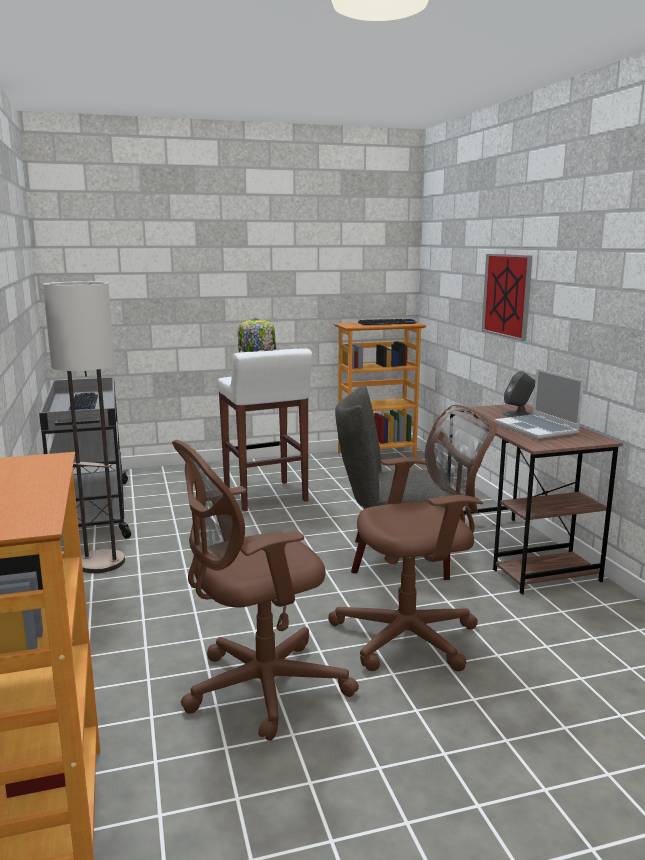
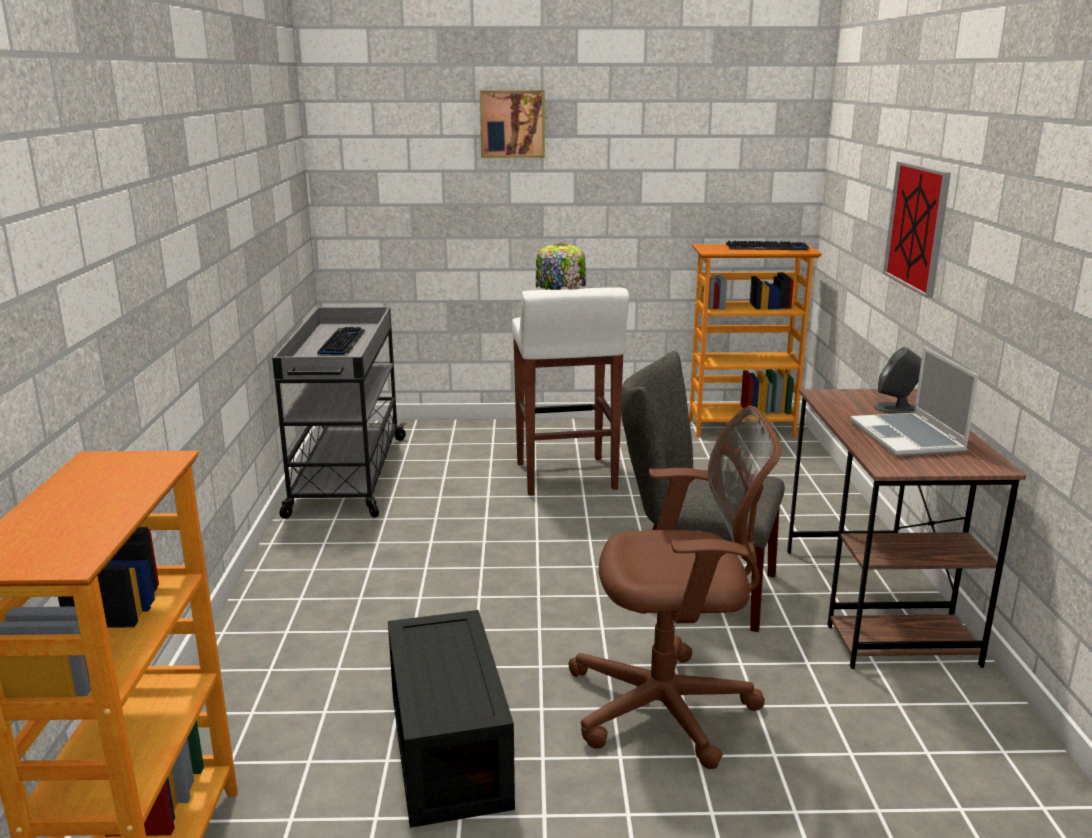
camera: 15 degrees right, 5 degrees up
floor lamp [43,281,125,573] -> none
brown office chair [172,440,359,741] -> black storage box [388,610,515,828]
none -> picture [480,90,545,158]

